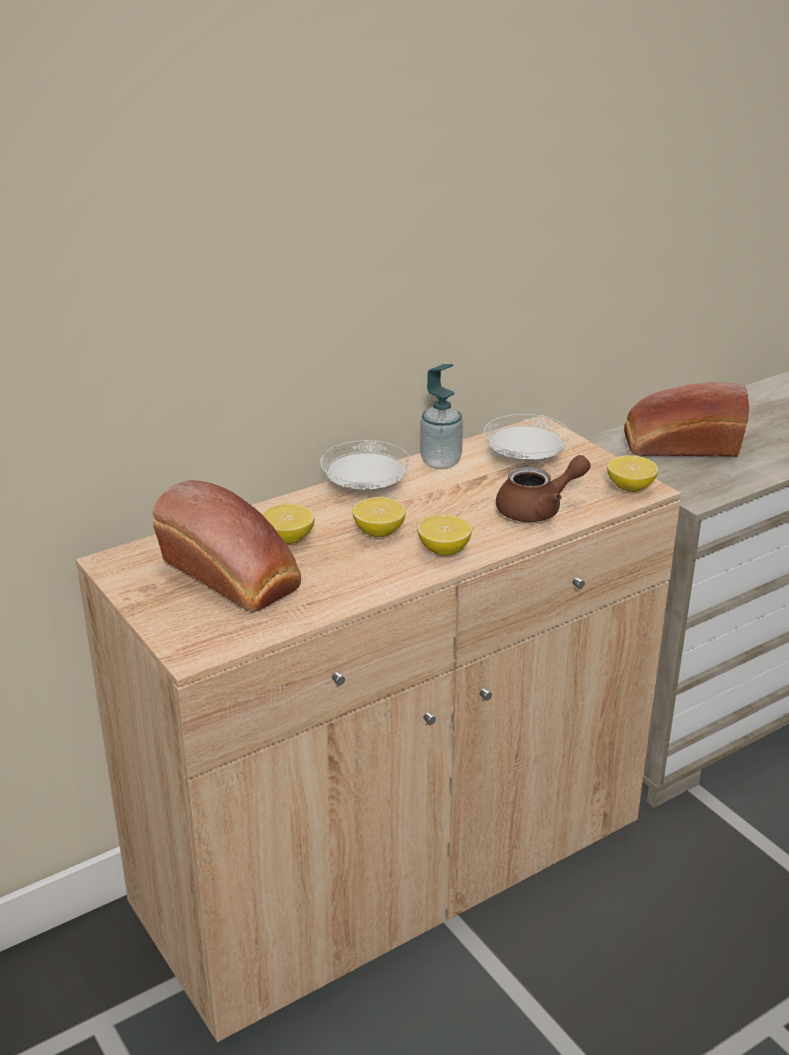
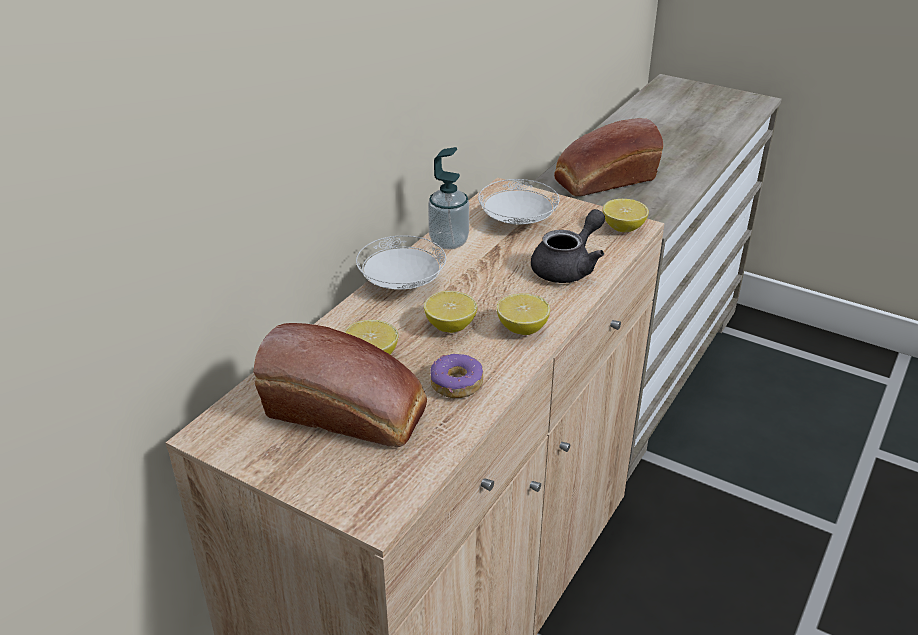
camera: 25 degrees left, 5 degrees up
brown teapot [496,455,591,522] -> grey teapot [531,209,605,283]
none -> donut [430,353,483,398]

